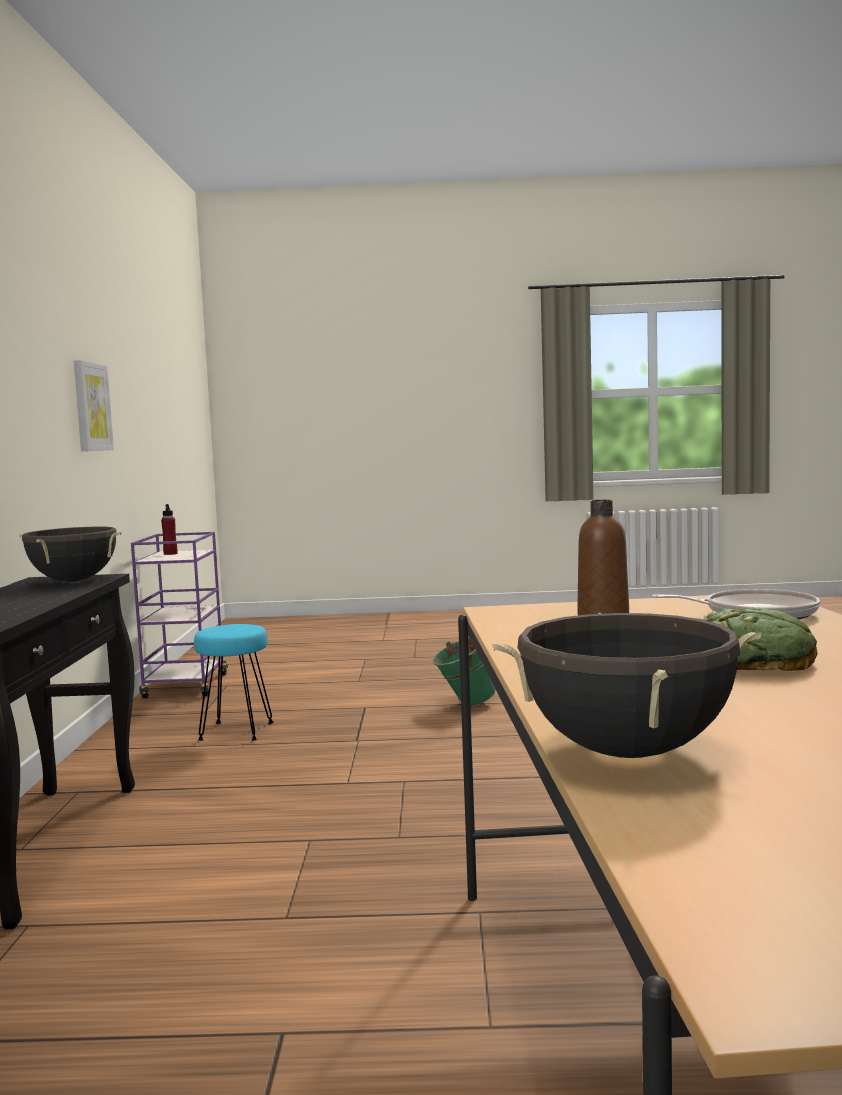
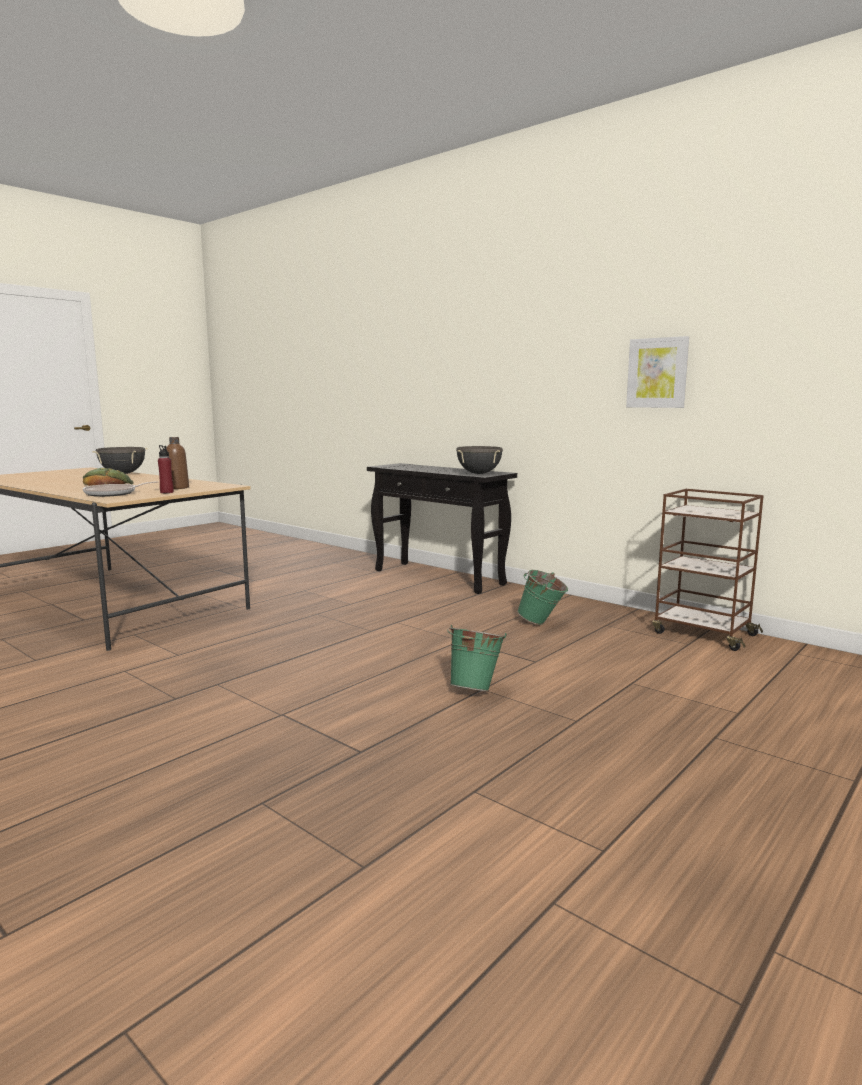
camera: 130 degrees right, 5 degrees up
purple cart [131,532,228,698] -> brown cart [652,489,764,651]
red bottle [161,504,178,555] -> red bottle moved to [158,445,174,493]
turquoise stool [194,624,273,741] -> green bucket [517,570,568,625]

